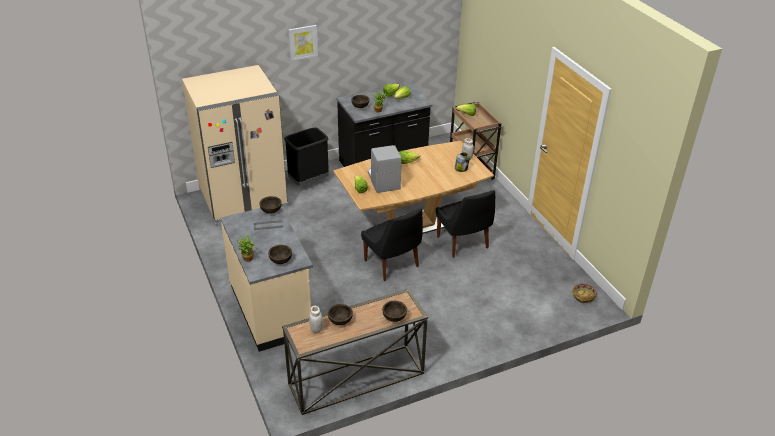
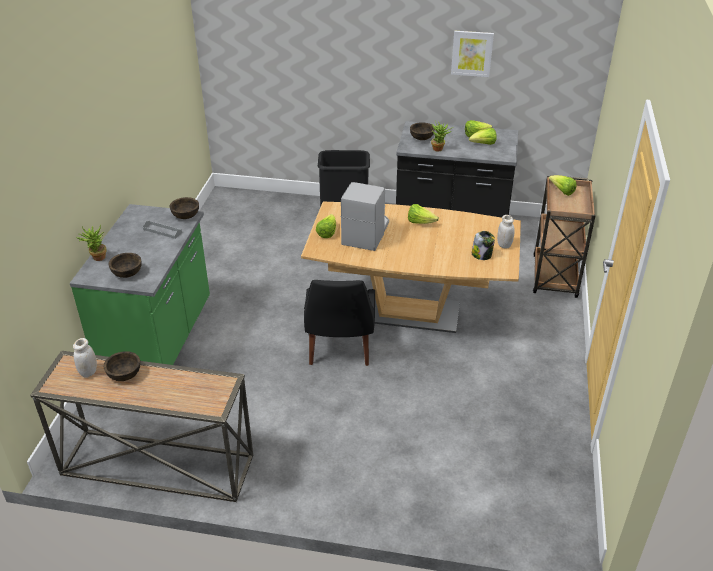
camera: 35 degrees right, 0 degrees up
beige fridge [182,65,288,224] -> none
beige counter [220,208,313,352] -> green counter [70,204,210,365]
picture [288,25,318,61] -> picture moved to [451,31,494,77]
brown bowl [382,301,407,322] -> none
black chair [436,190,495,258] -> none
basket [572,283,597,303] -> none

